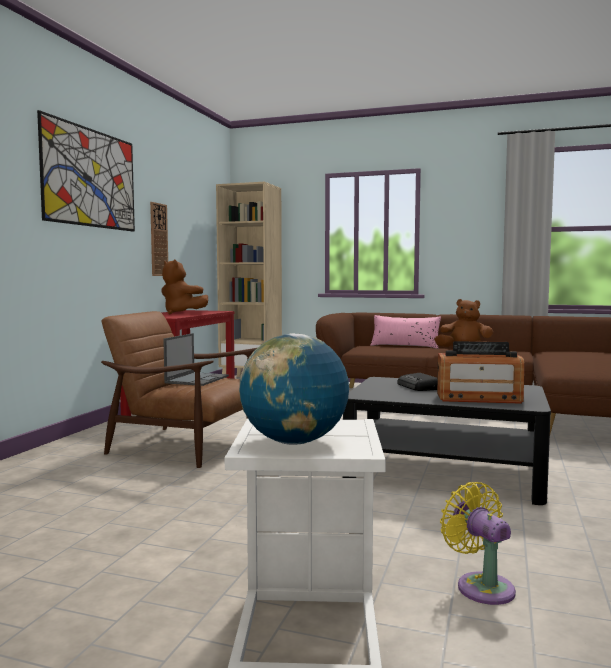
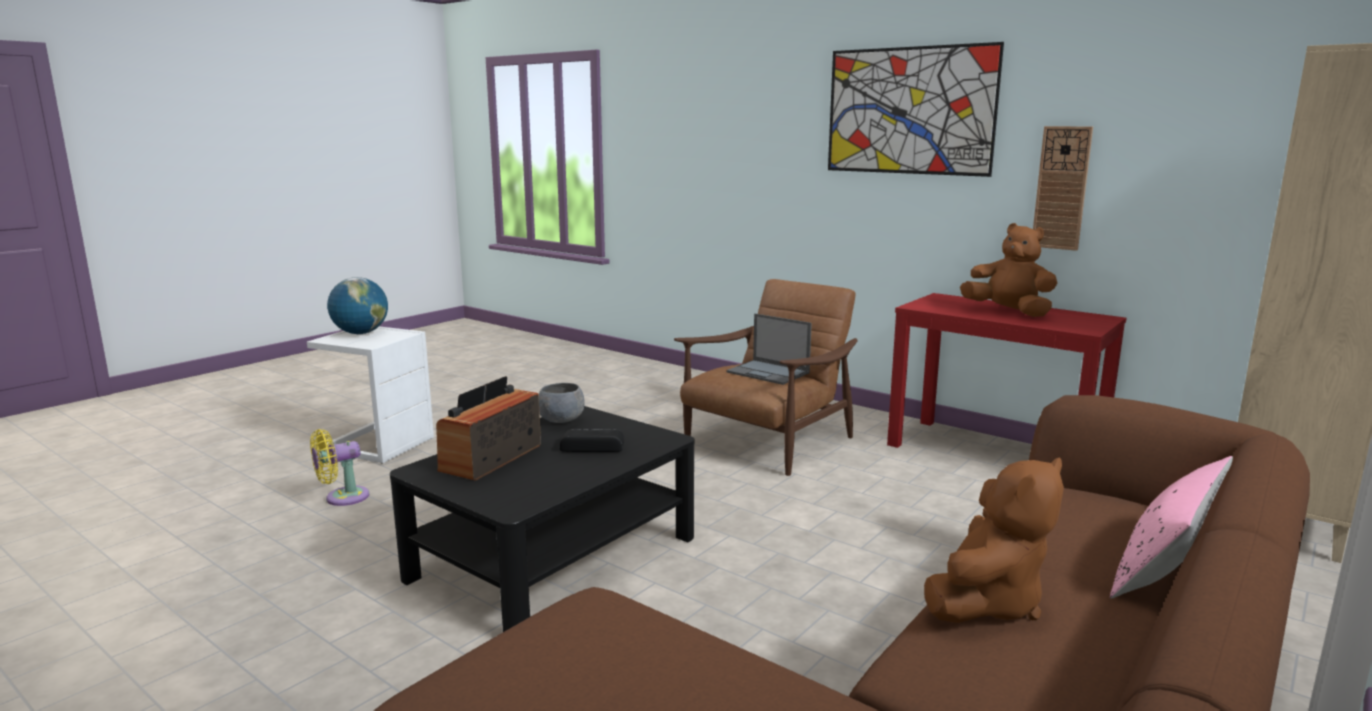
camera: 110 degrees right, 10 degrees up
brown plush toy [162,260,208,315] -> brown plush toy turned 75 degrees clockwise [960,223,1057,317]
yellow fan [440,482,516,605] -> yellow fan turned 150 degrees clockwise [310,429,369,506]
none -> grey bowl [539,383,585,423]

